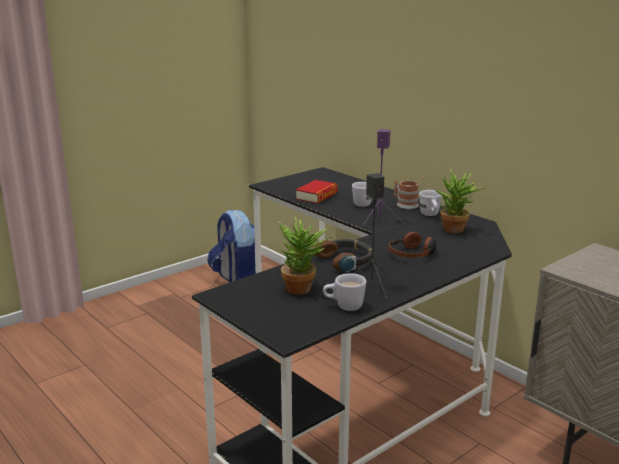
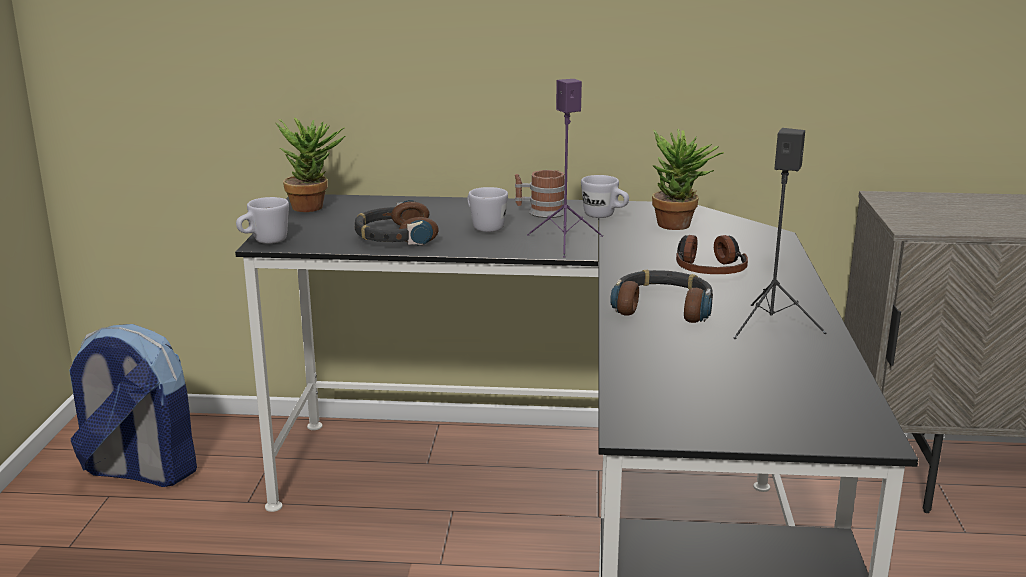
camera: 45 degrees left, 0 degrees up
potted plant [278,217,334,295] -> potted plant moved to [276,118,345,212]
book [296,180,338,204] -> headphones [354,200,438,246]
white mug [323,273,366,311] -> white mug moved to [236,197,289,244]

